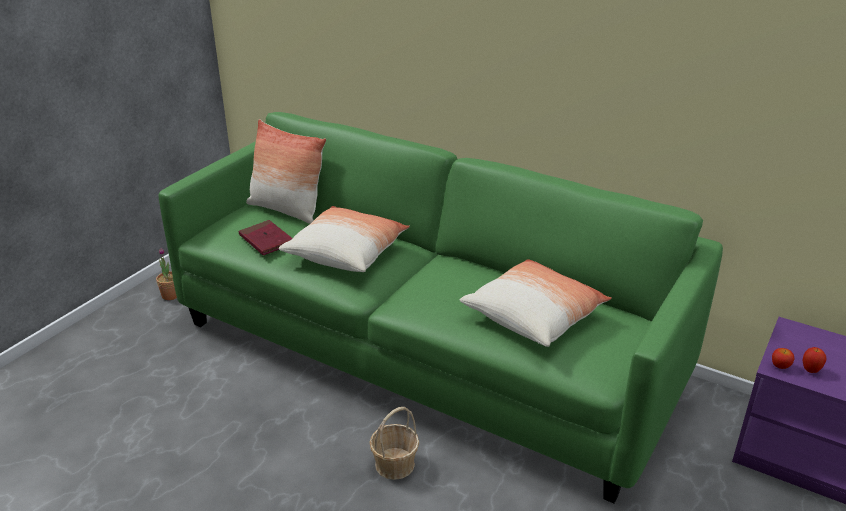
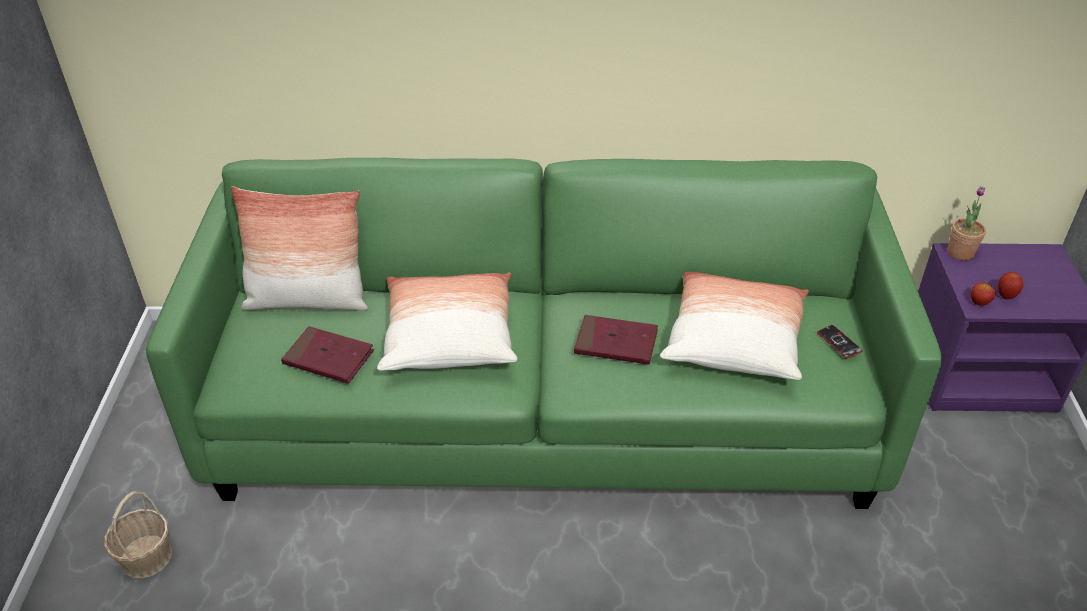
camera: 30 degrees left, 10 degrees up
potted plant [156,248,177,300] -> potted plant moved to [947,186,986,261]
basket [369,407,419,480] -> basket moved to [104,491,172,579]
none -> red book [574,315,658,365]
none -> phone [817,325,863,359]

